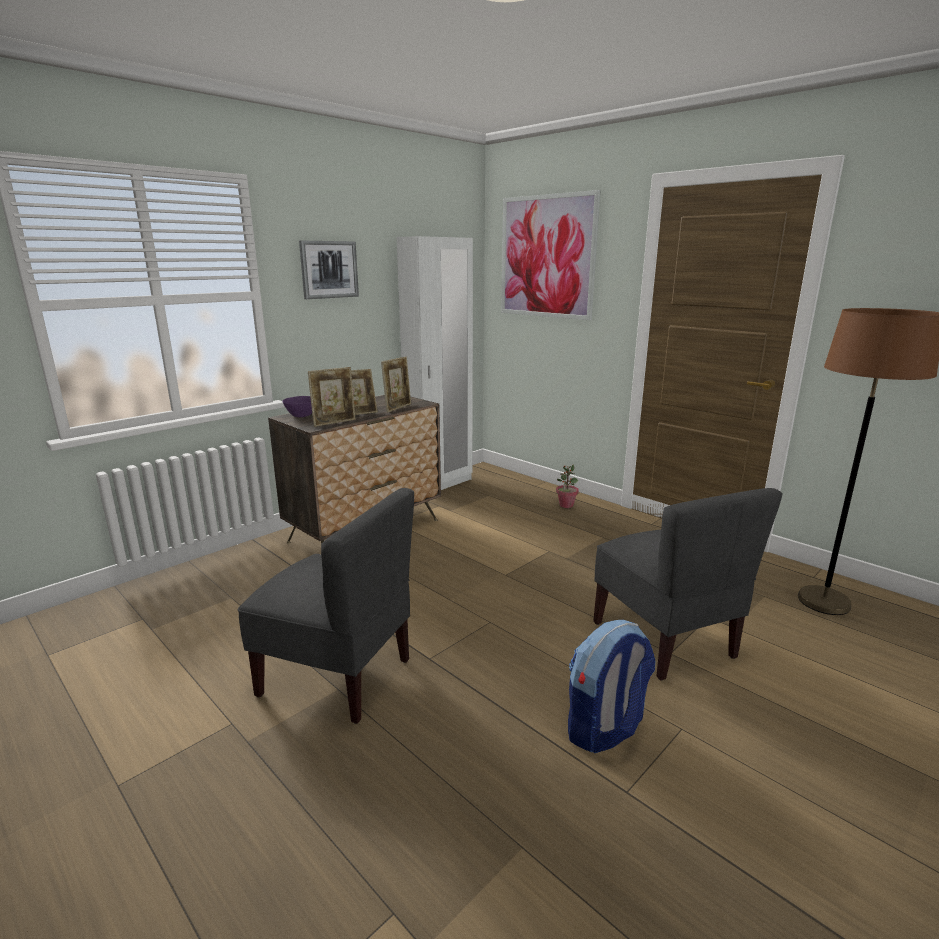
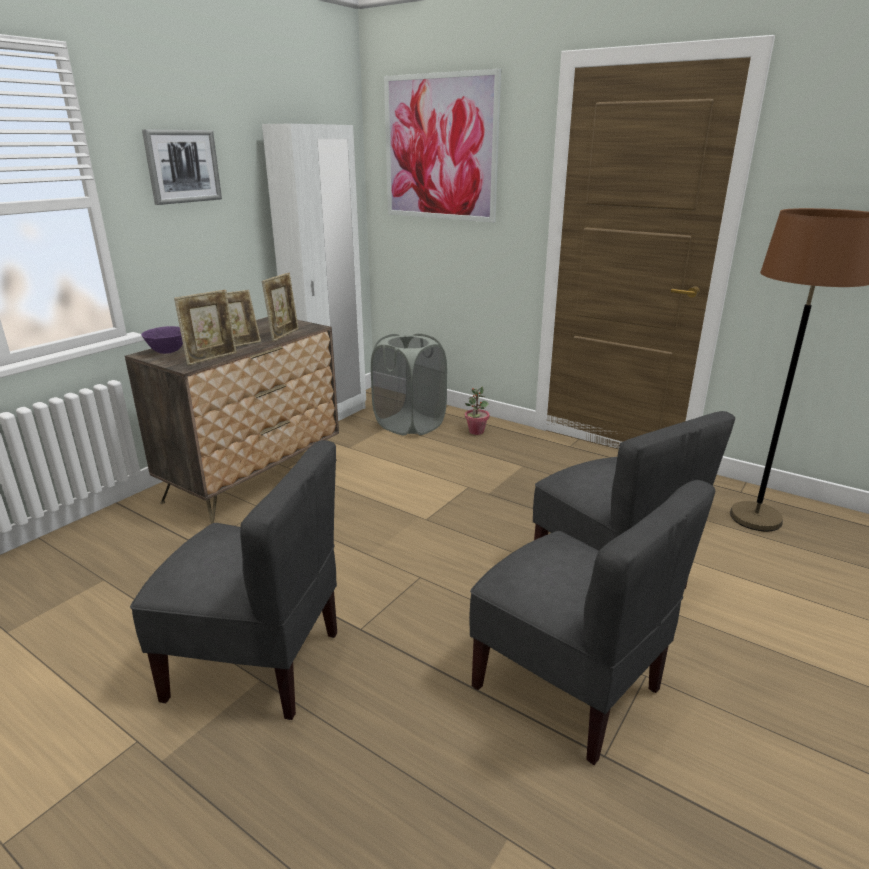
camera: 10 degrees left, 5 degrees up
backpack [568,620,655,753] -> grey chair [469,480,715,765]
none -> grey laundry basket [371,333,447,435]

